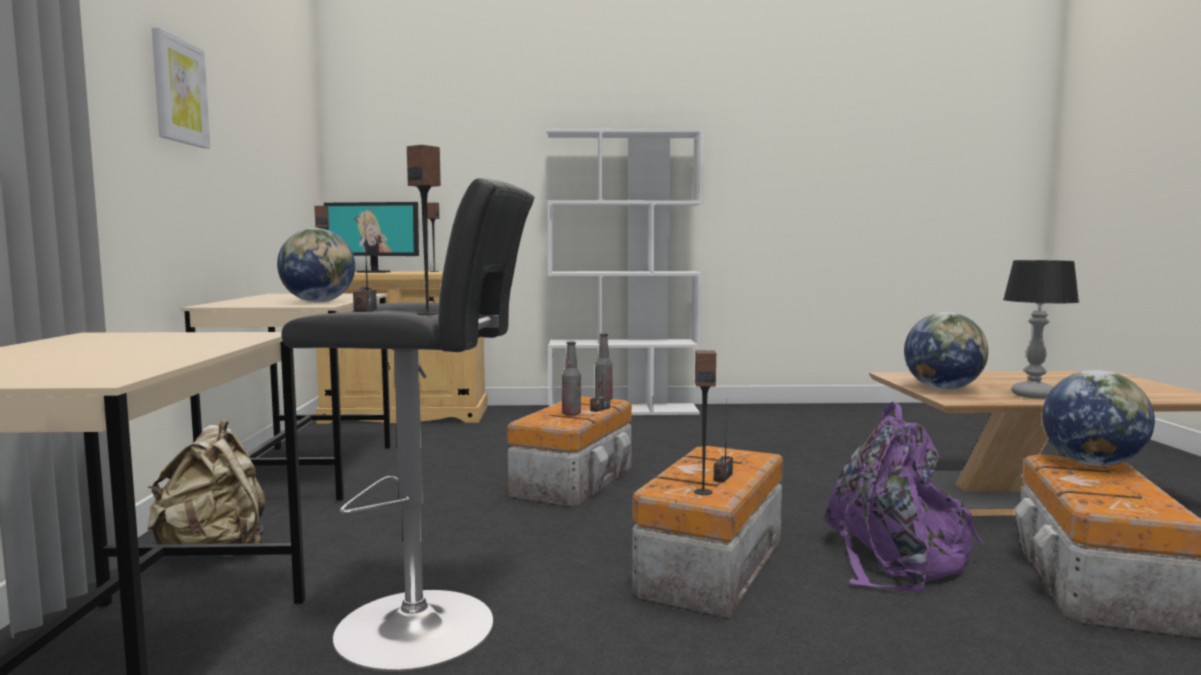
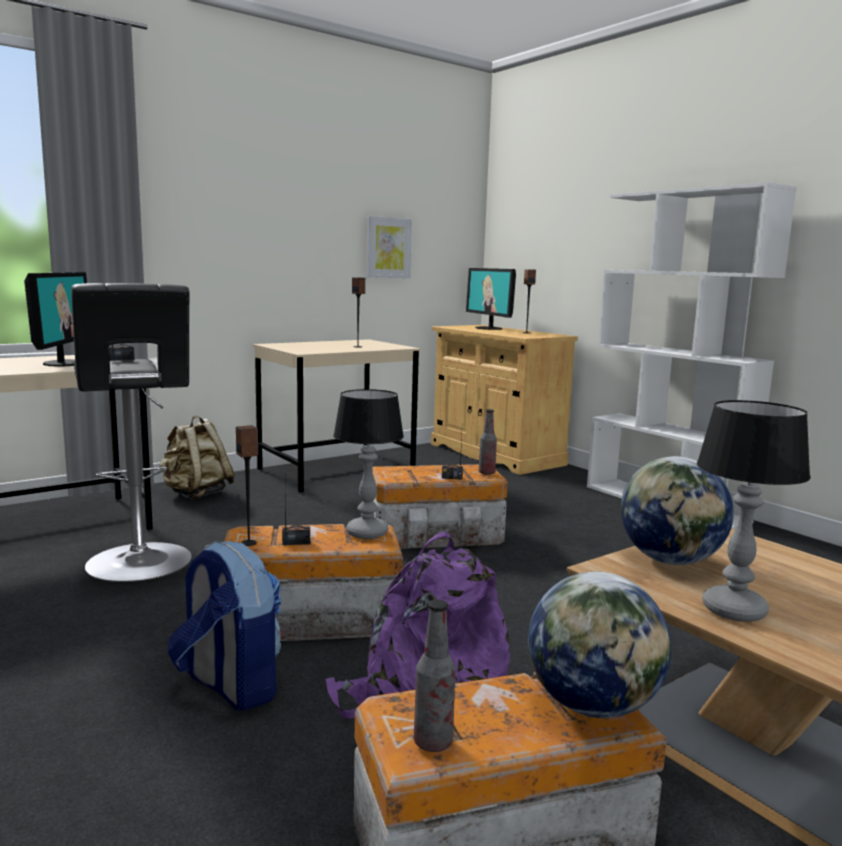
camera: 55 degrees right, 5 degrees up
picture [152,27,210,148] -> picture moved to [366,216,412,278]
globe [277,228,355,302] -> none
speaker [407,145,441,315] -> none
bottle [562,342,581,416] -> bottle moved to [414,599,455,752]
none -> monitor [24,272,87,367]
none -> backpack [168,541,281,711]
none -> table lamp [333,389,404,539]

